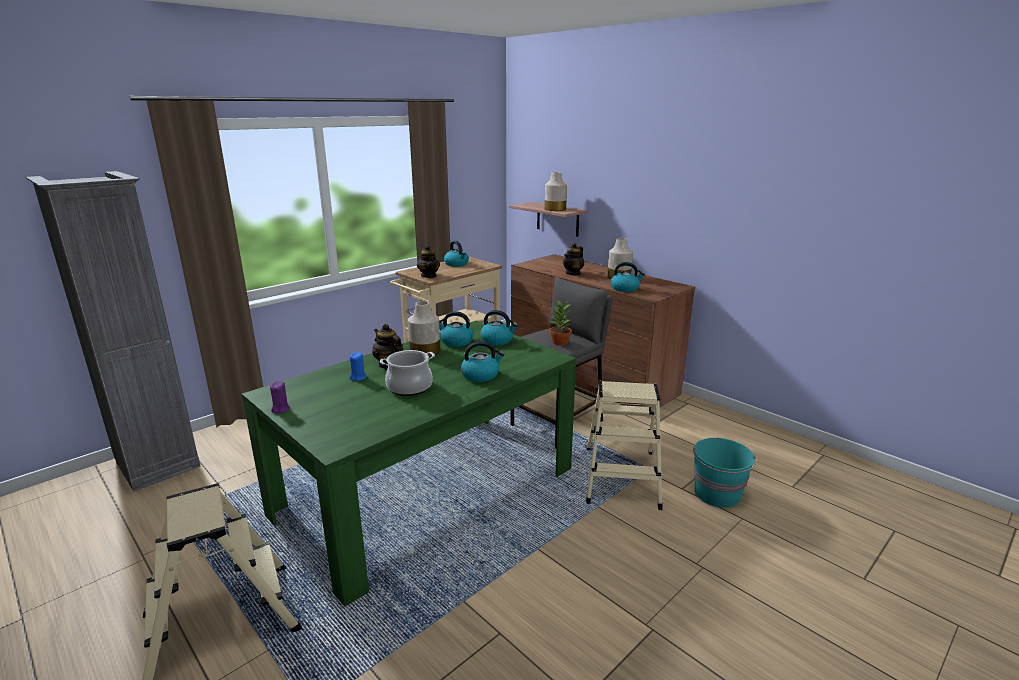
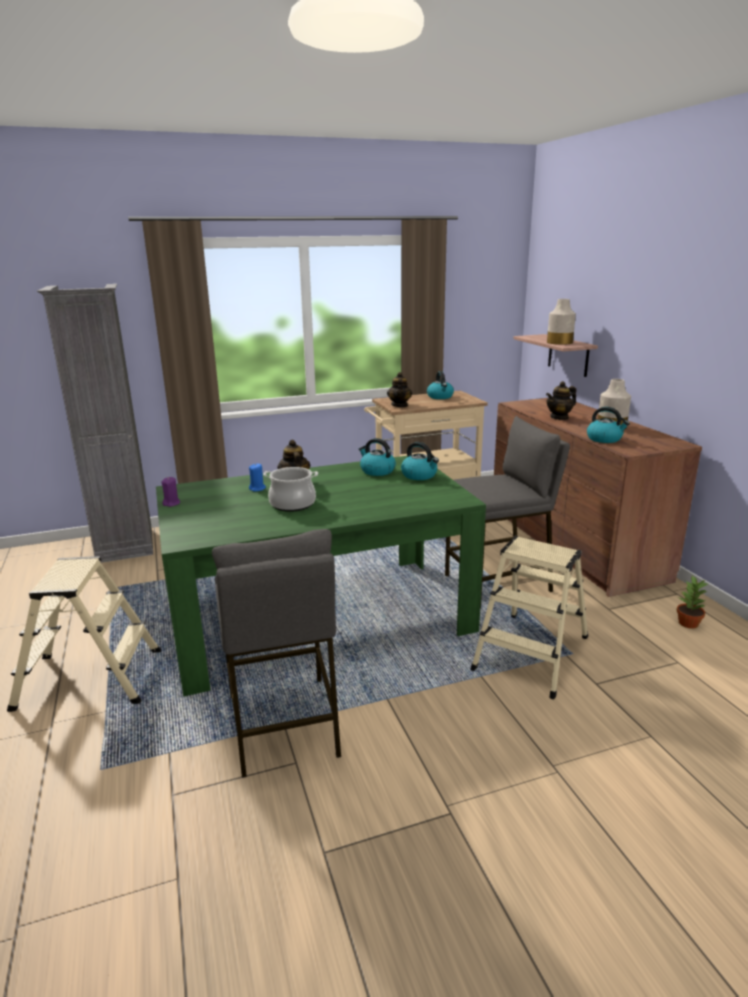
camera: 25 degrees right, 0 degrees up
beige vase [408,301,440,357] -> none
kettle [461,341,505,382] -> none
potted plant [550,301,572,345] -> potted plant moved to [677,575,707,629]
turquoise bucket [693,438,756,508] -> none
none -> grey stool [212,529,341,778]

